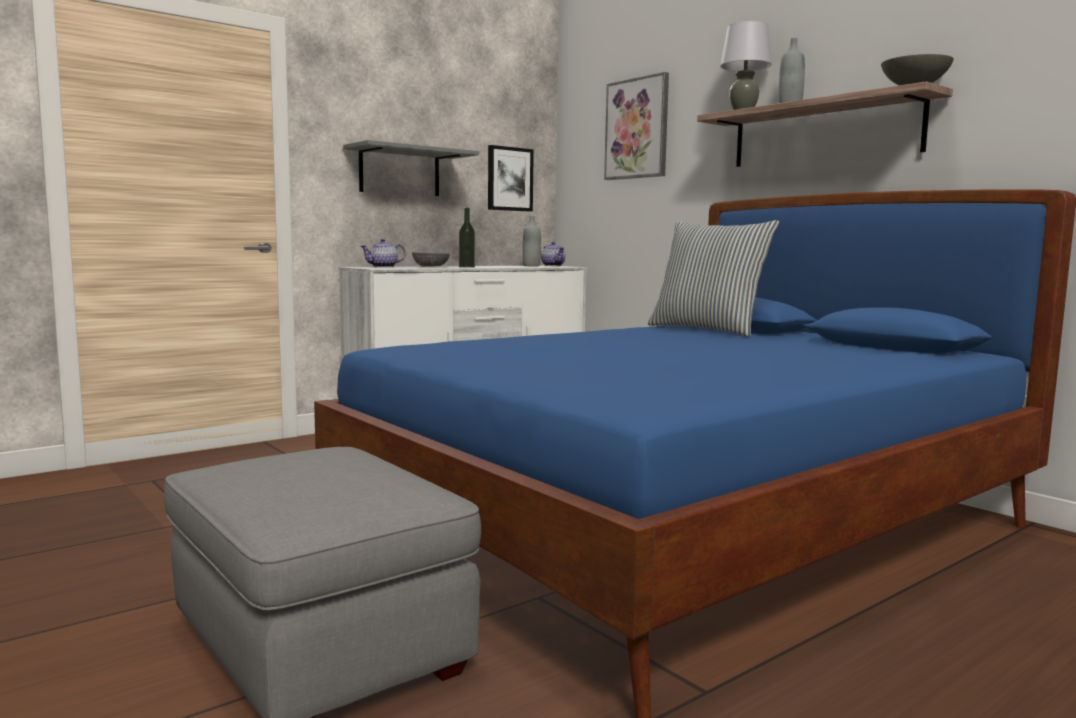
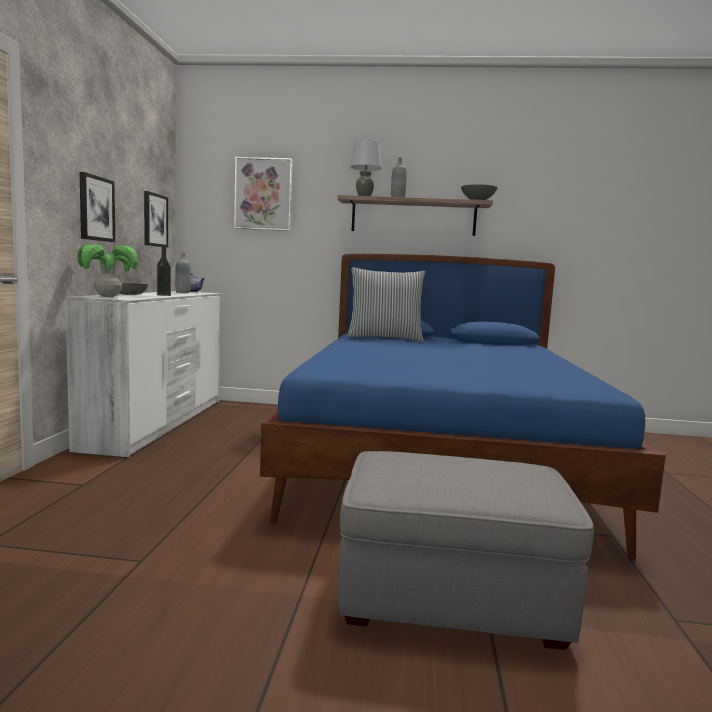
camera: 45 degrees left, 0 degrees up
grey shelf [343,140,479,196] -> picture [80,172,115,242]
teapot [360,239,406,268] -> potted plant [77,244,138,297]

